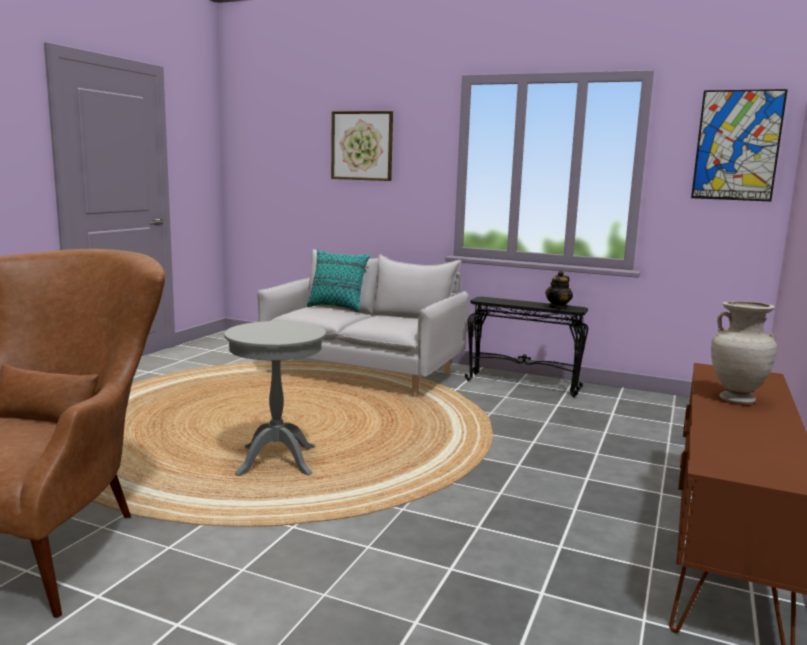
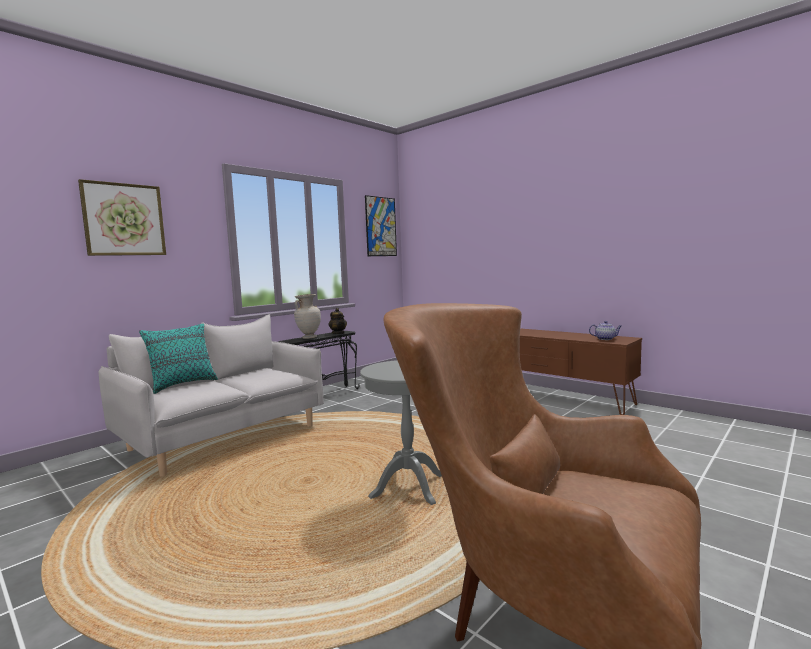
camera: 70 degrees left, 5 degrees down
beige vase [711,302,777,404] -> beige vase moved to [294,294,321,339]
none -> teapot [589,321,622,340]

